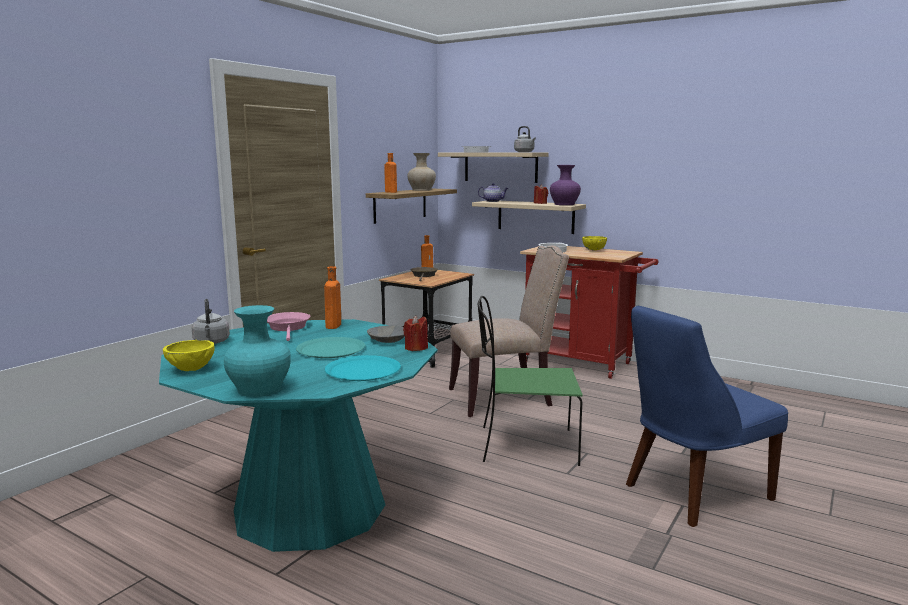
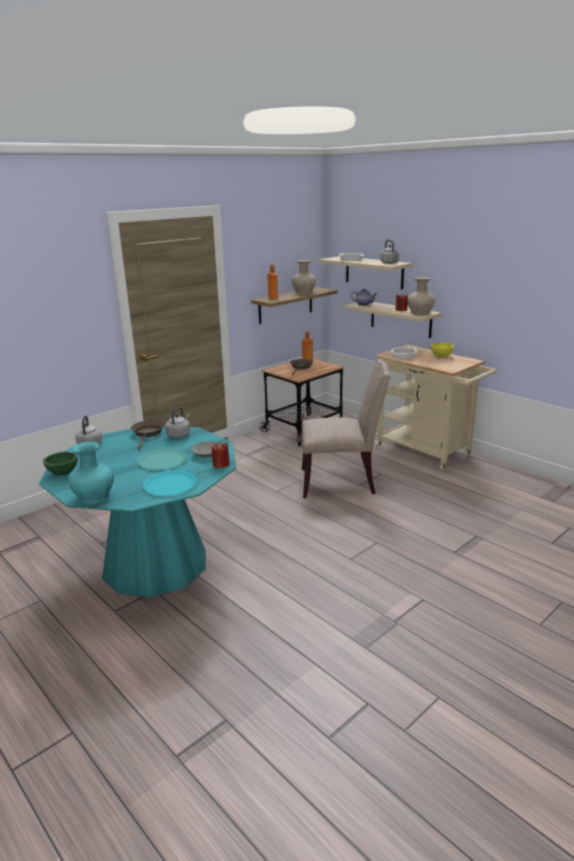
camera: 15 degrees right, 10 degrees up
yellow bowl [163,340,215,371] -> green bowl [43,452,78,475]
pink frying pan [267,312,310,341] -> brown frying pan [131,420,165,449]
orange bottle [324,266,341,329] -> grey kettle [165,407,190,438]
green chair [477,296,582,466] -> none
red cart [520,246,658,379] -> beige cart [375,345,497,471]
purple vase [550,165,581,205] -> beige vase [407,277,435,315]
blue chair [626,306,788,527] -> none

